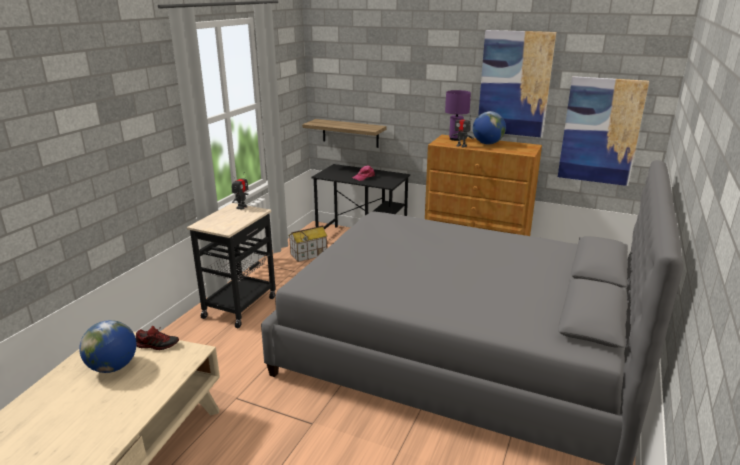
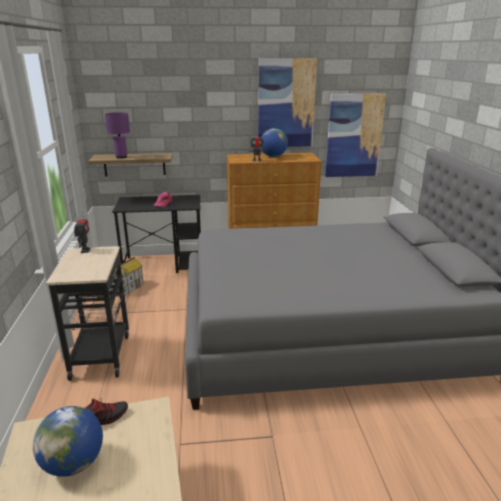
camera: 30 degrees left, 0 degrees up
purple table lamp [445,90,471,141] -> purple table lamp moved to [105,112,130,159]

